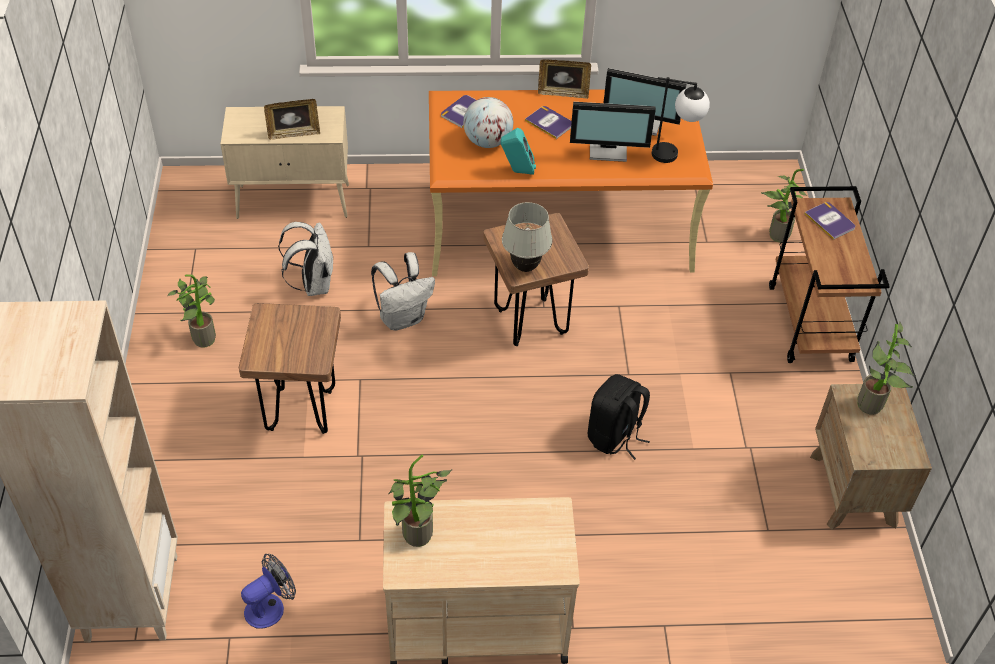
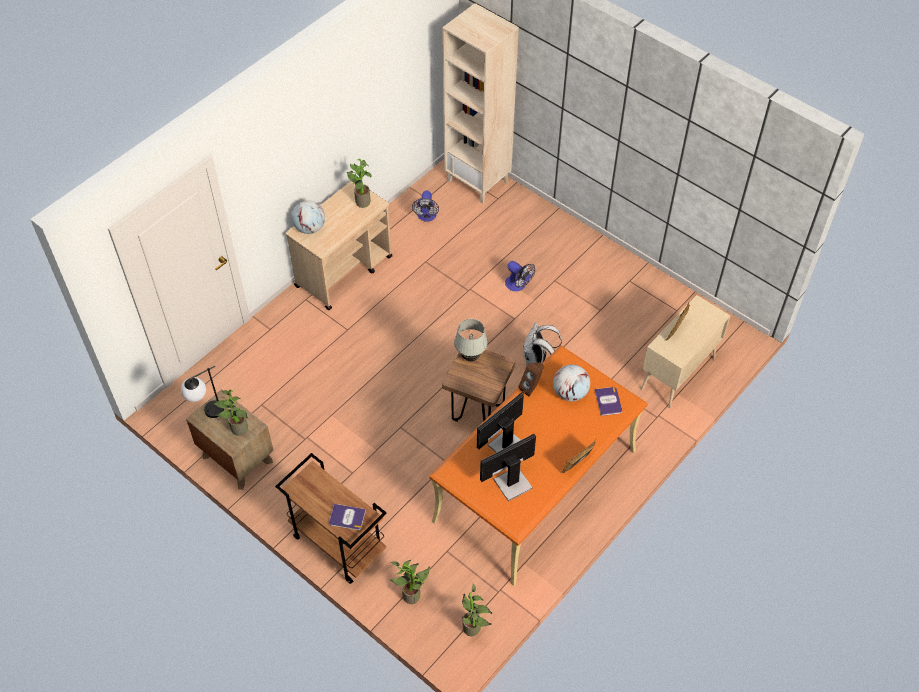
camera: 135 degrees right, 5 degrees up
potted plant [167,274,216,348] -> potted plant moved to [462,584,492,636]
brown stool [239,303,341,434] -> fan [505,261,535,291]
white backpack [278,222,334,296] -> none
turquoise speaker [501,128,536,175] -> brown speaker [519,362,544,396]
book [525,106,572,139] -> none
black backpack [588,374,650,460] -> none
table lamp [652,77,710,163] -> table lamp moved to [181,366,224,418]
none -> globe [292,200,325,234]

